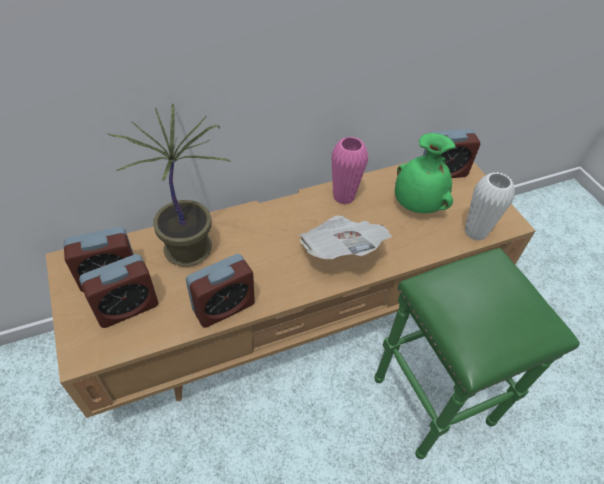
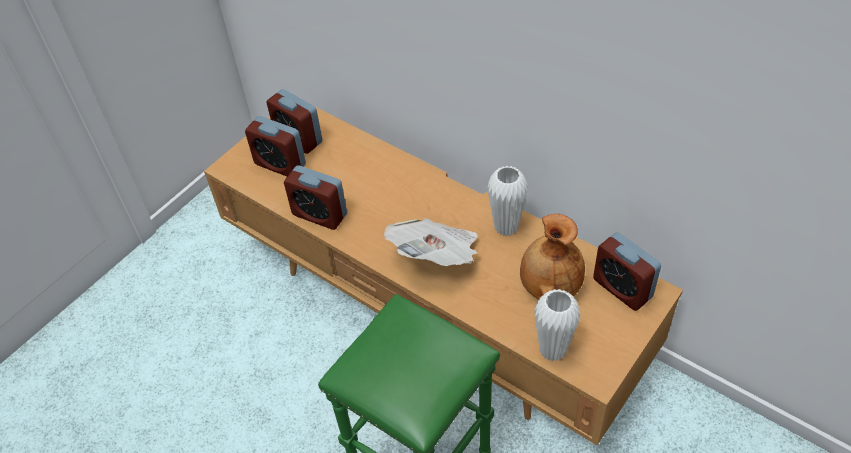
camera: 65 degrees right, 0 degrees up
potted plant [107,104,231,267] -> none
pink vase [331,137,368,205] -> white vase [487,166,528,236]
green vase [395,133,456,213] -> brown vase [520,214,585,299]

